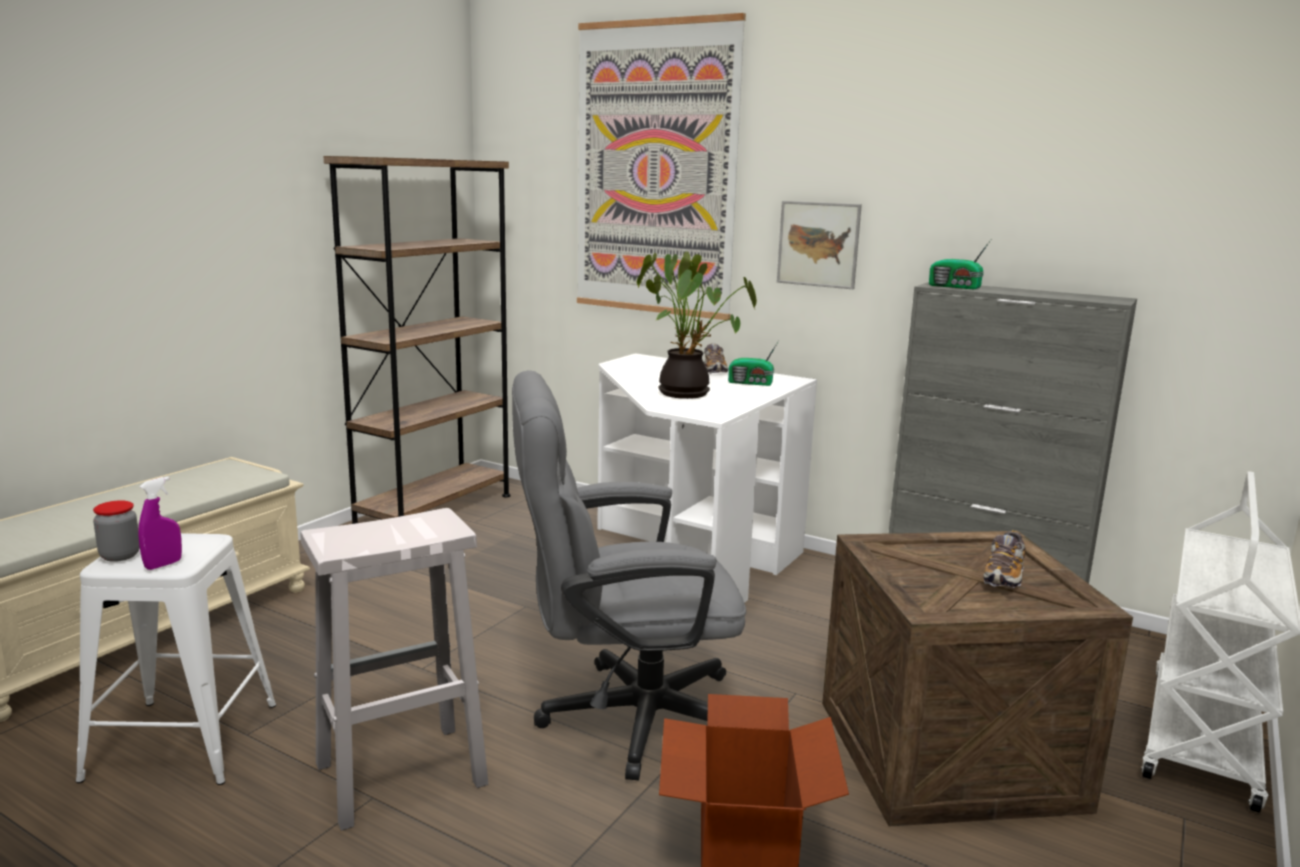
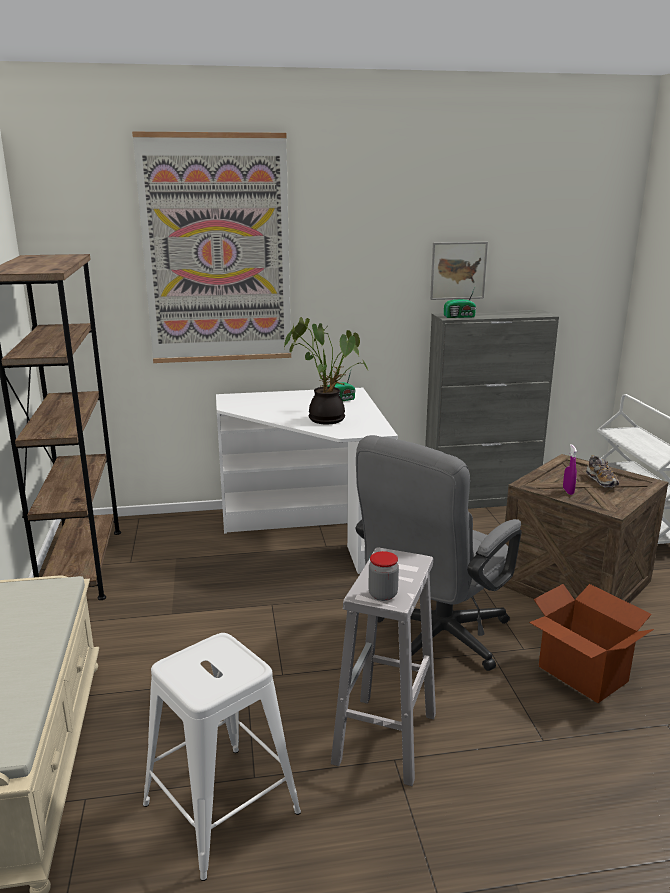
camera: 40 degrees left, 5 degrees up
jar [93,500,140,562] -> jar moved to [368,551,399,601]
purple spray bottle [138,476,182,570] -> purple spray bottle moved to [563,444,577,495]
shoe [704,343,728,374] -> none
picture [777,201,862,289] -> picture moved to [430,242,488,300]

